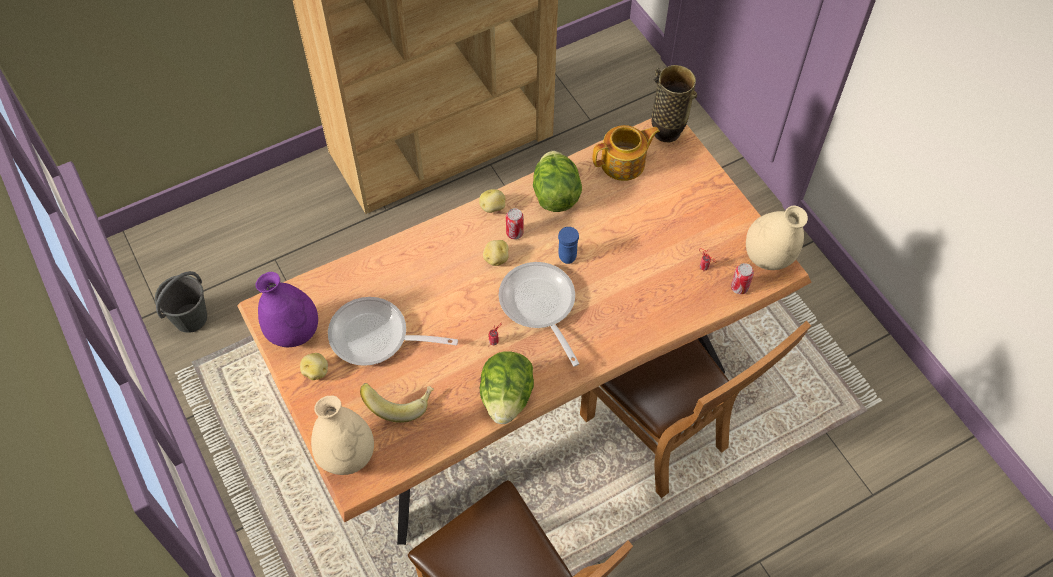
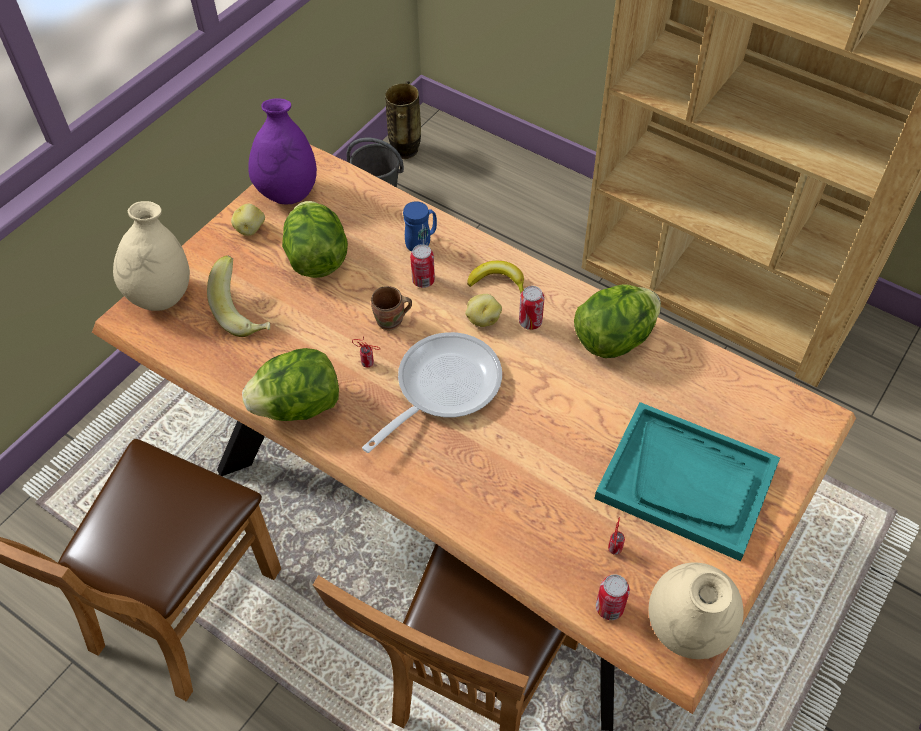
camera: 65 degrees right, 5 degrees down
frying pan [328,297,458,366] -> lettuce [282,201,348,278]
potato [479,189,505,213] -> none
blue mug [558,227,579,264] -> blue mug moved to [403,201,437,252]
teapot [593,125,660,181] -> none
vase [652,65,697,142] -> vase moved to [385,80,421,159]
none -> brown mug [371,286,412,330]
none -> can [410,244,435,288]
none -> banana [467,261,524,293]
none -> turquoise tray [594,402,780,561]

